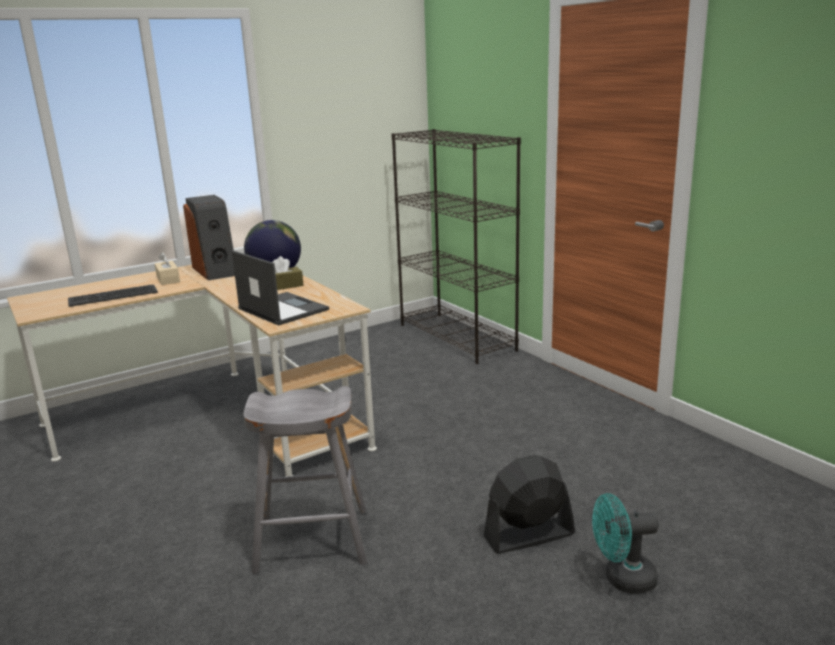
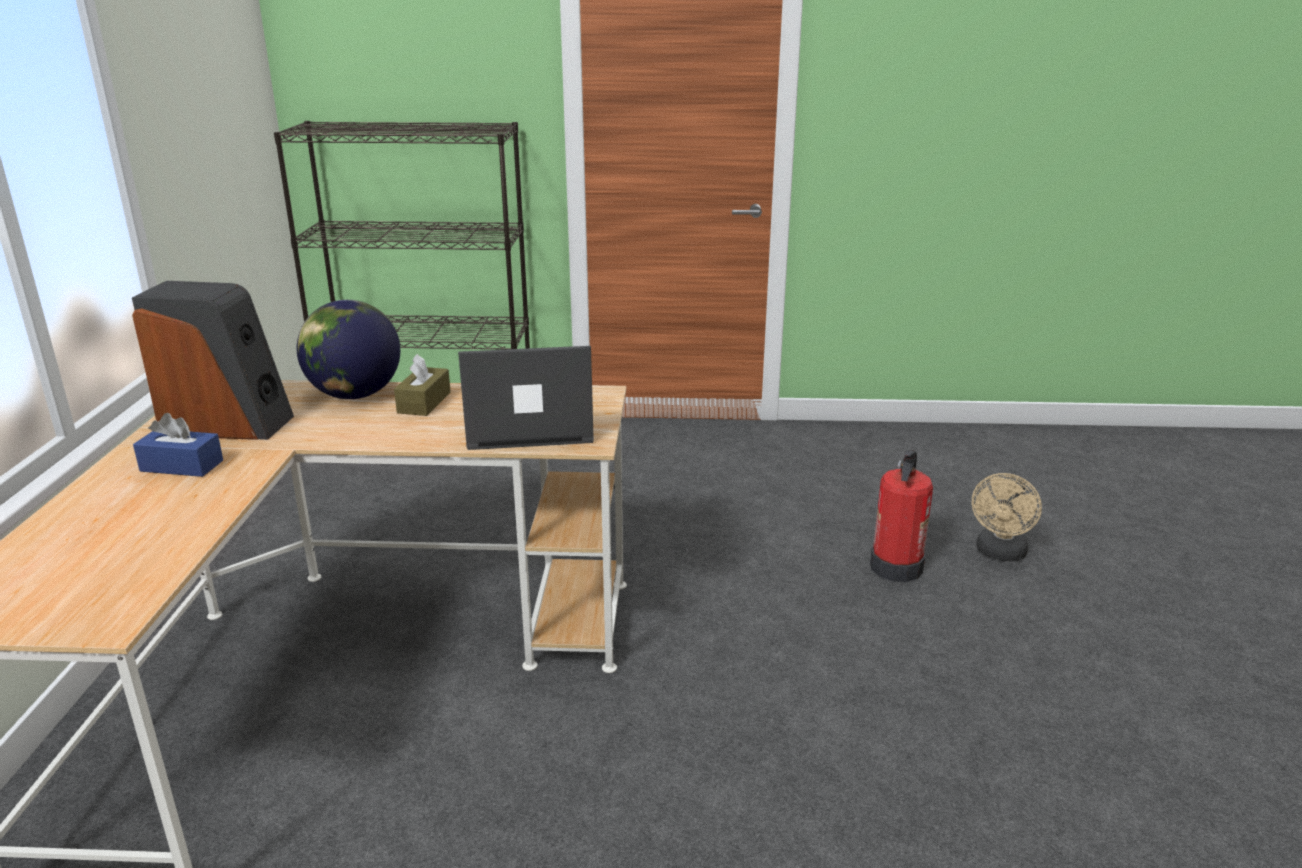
camera: 55 degrees left, 5 degrees up
keyboard [68,284,158,307] -> none
beige tissue box [155,252,180,285] -> blue tissue box [133,413,223,477]
grey stool [244,386,367,574] -> none
black fan [484,455,575,554] -> fire extinguisher [870,450,933,582]
turquoise fan [592,493,659,593] -> beige fan [972,473,1042,562]

